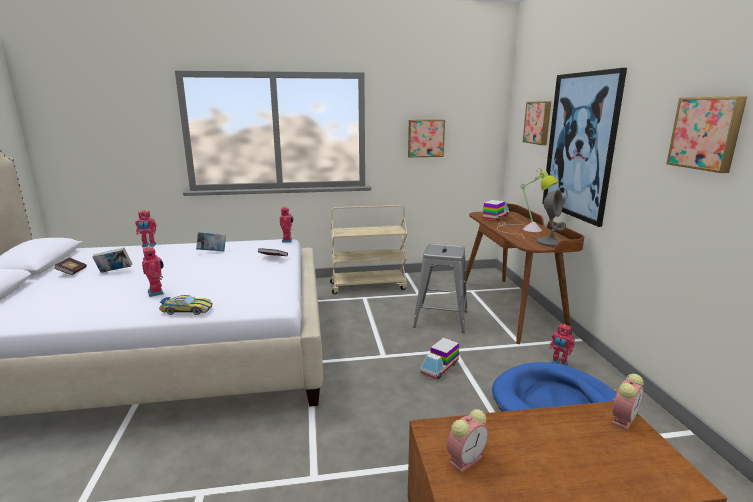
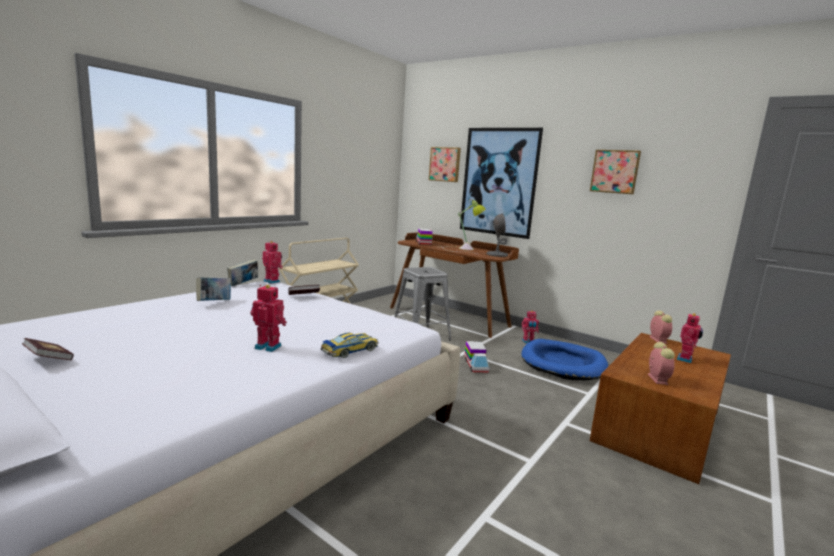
camera: 45 degrees left, 5 degrees down
book [92,248,132,273] -> book moved to [227,259,258,286]
toy robot [135,210,157,247] -> toy robot moved to [676,313,703,363]
picture [408,120,445,157] -> none

